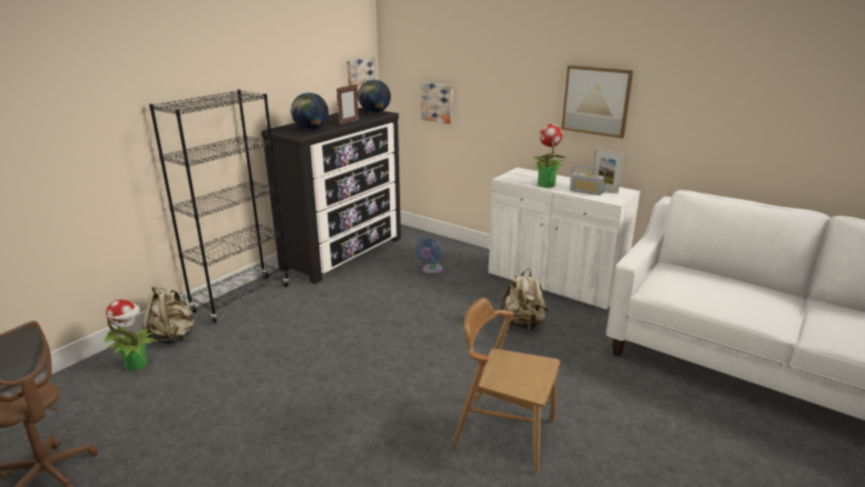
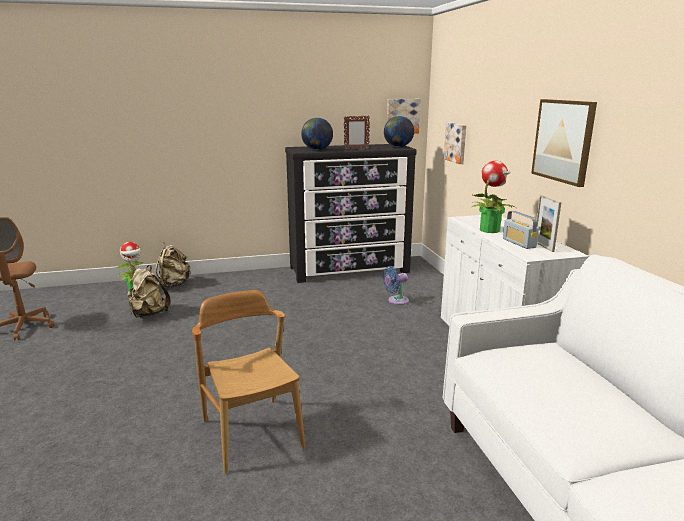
camera: 40 degrees right, 5 degrees down
black bookcase [149,90,289,323] -> none
beige backpack [501,269,548,330] -> beige backpack moved to [127,265,171,318]

